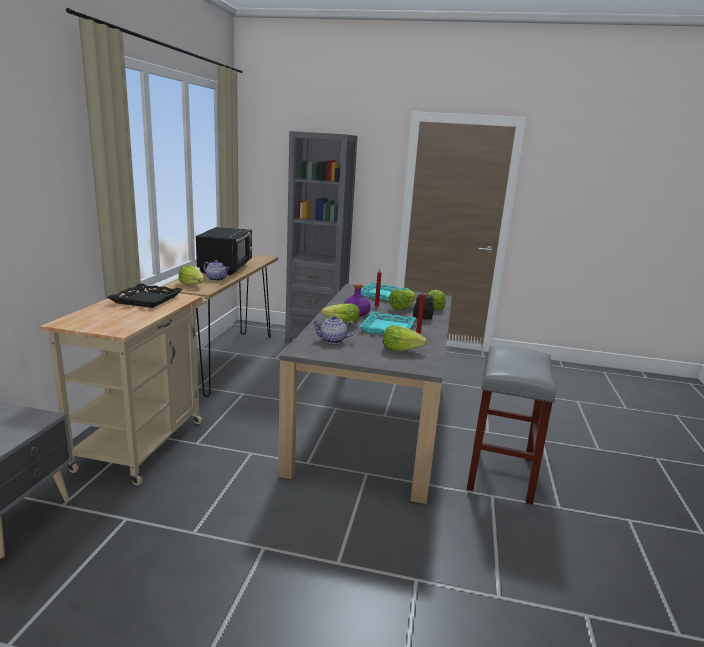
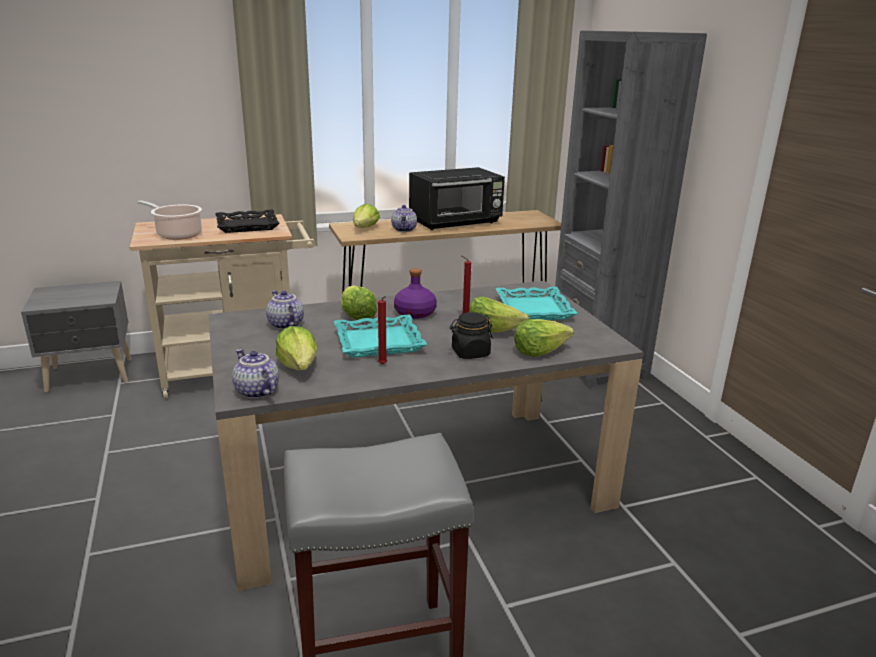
camera: 60 degrees right, 5 degrees up
none -> cooking pot [137,200,202,240]
none -> teapot [232,349,279,399]

